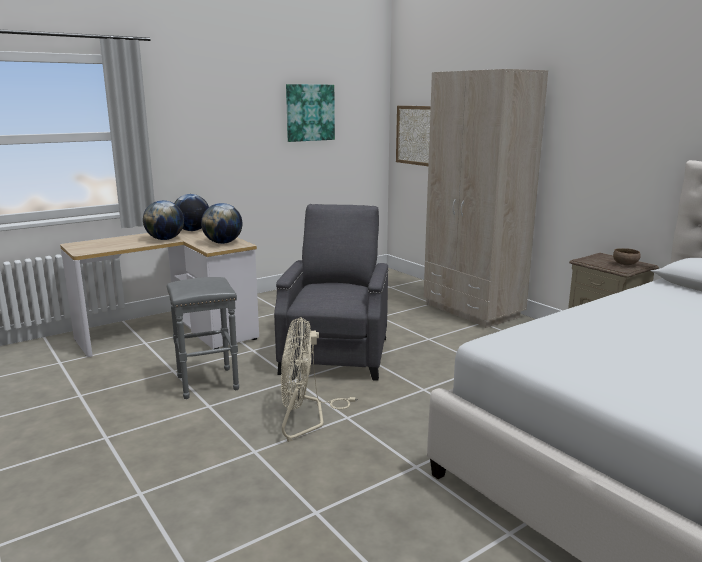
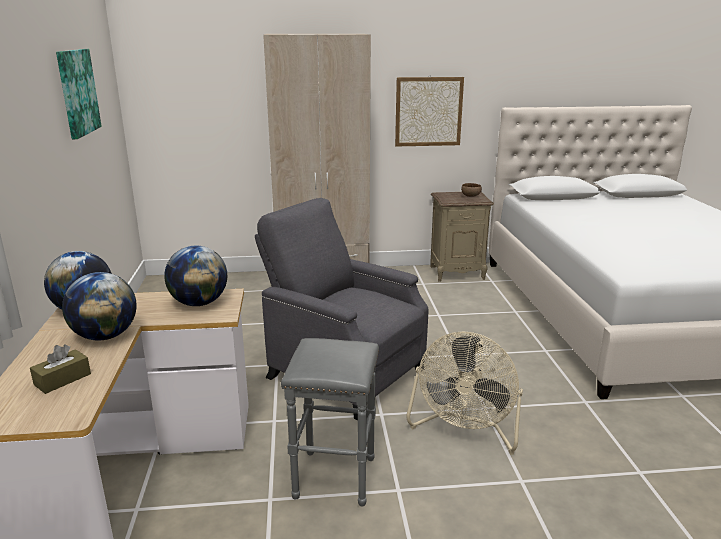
camera: 60 degrees left, 5 degrees up
picture [396,104,431,166] -> picture moved to [395,76,464,146]
none -> brown tissue box [30,344,91,394]

